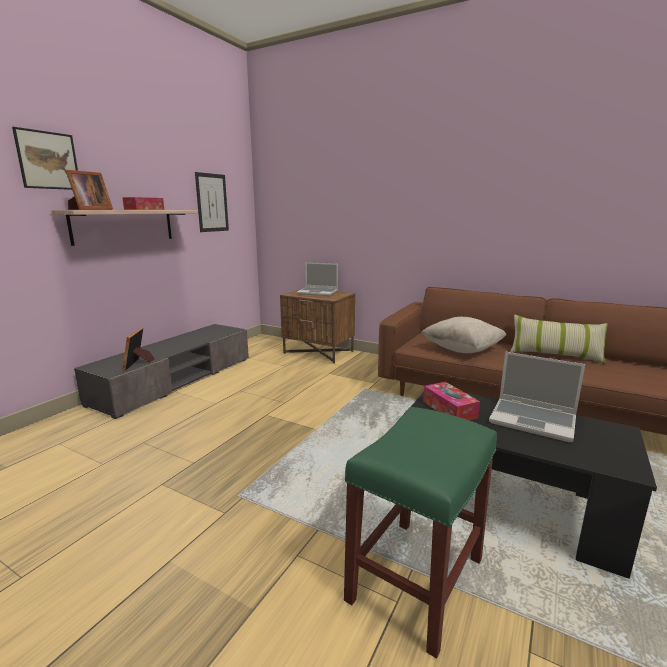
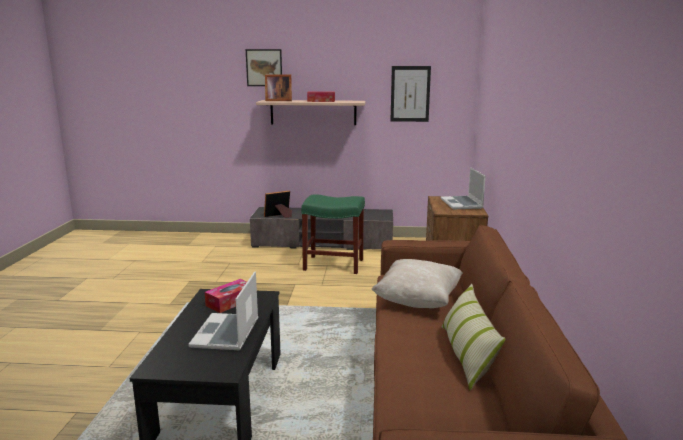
camera: 65 degrees right, 0 degrees up
green stool [344,407,497,659] -> green stool moved to [301,195,365,274]

